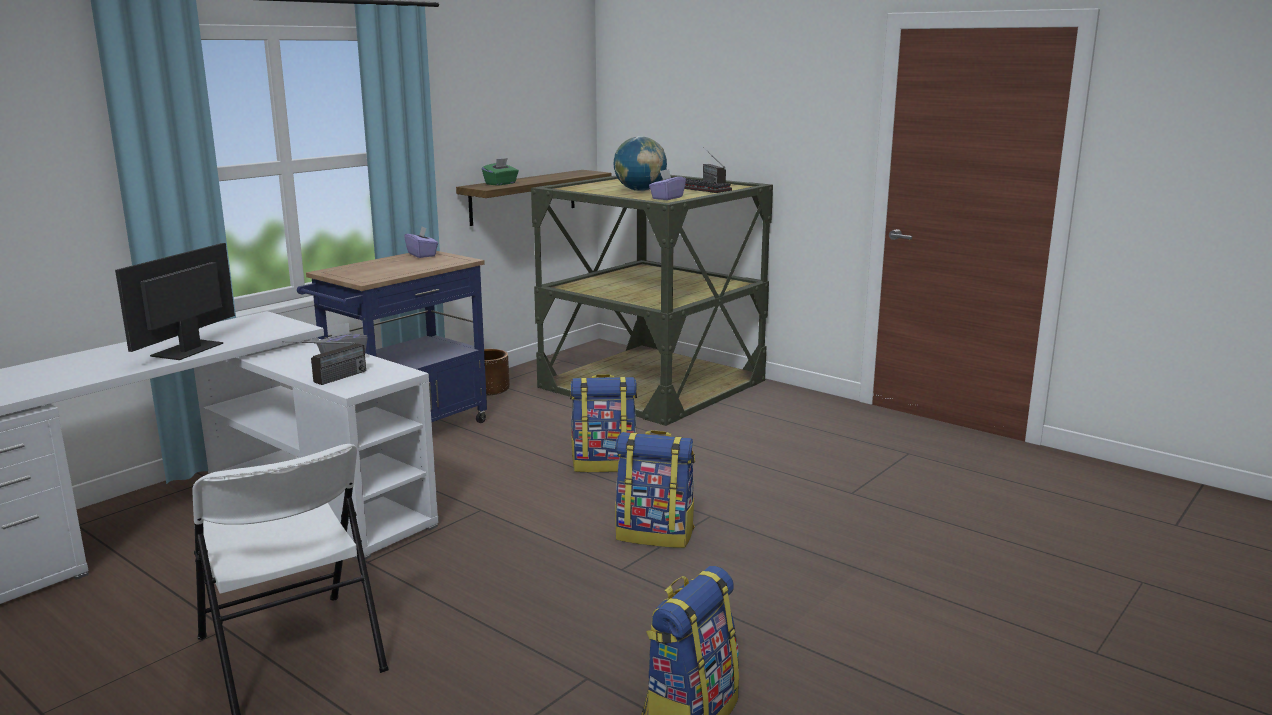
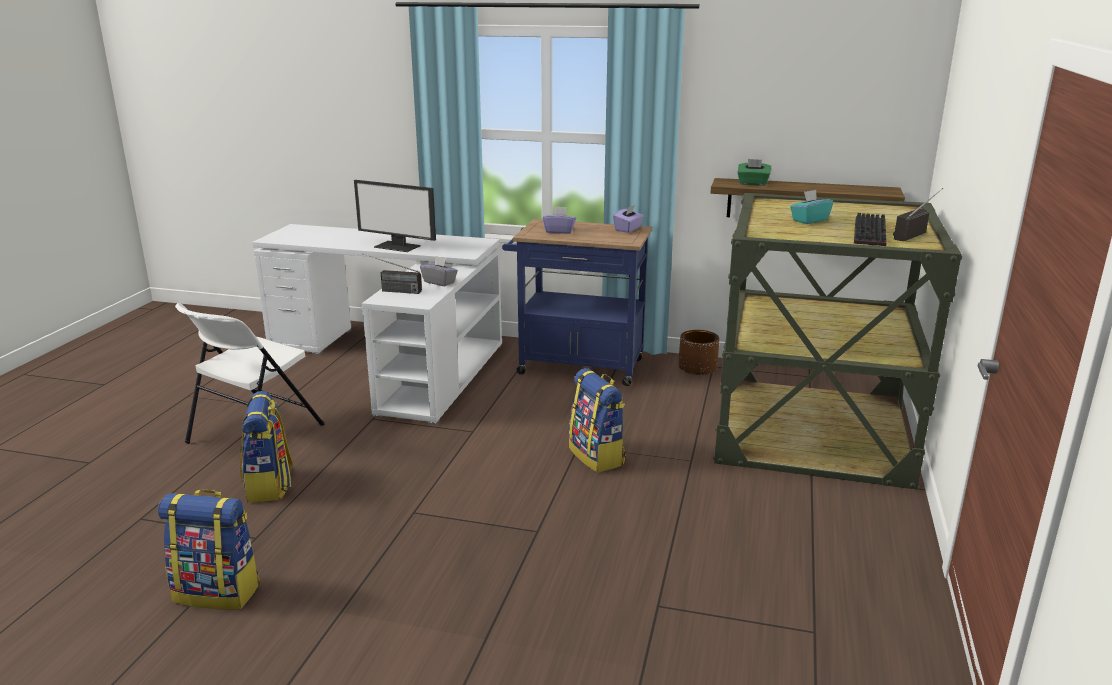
camera: 65 degrees right, 5 degrees up
monitor [115,243,235,360] -> monitor turned 150 degrees counterclockwise [354,180,436,252]
globe [614,136,667,191] -> turquoise tissue box [790,190,833,224]
backpack [615,430,695,548] -> backpack moved to [240,391,294,503]
purple tissue box [649,169,686,200] -> purple tissue box moved to [542,206,576,234]

